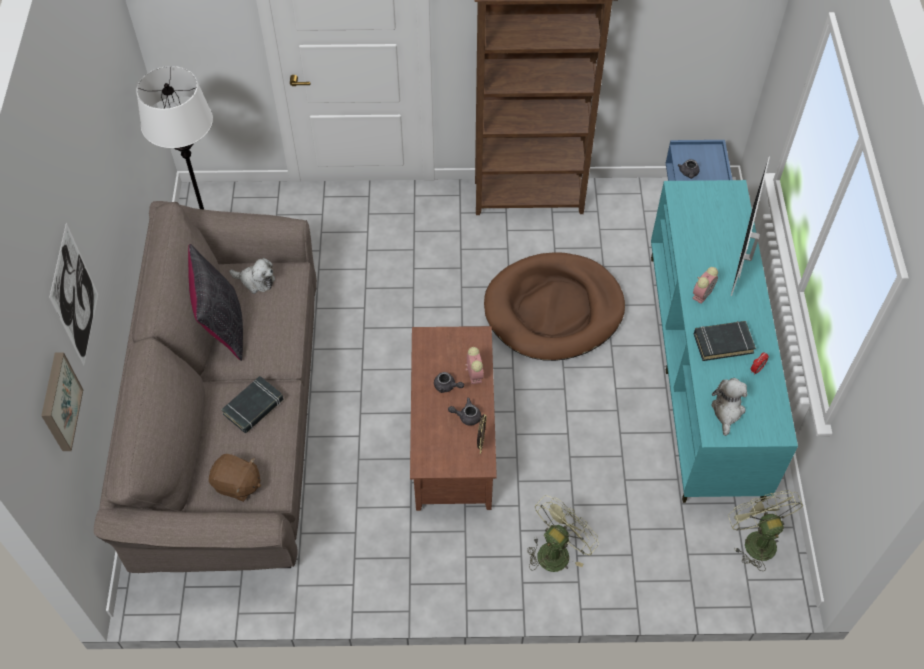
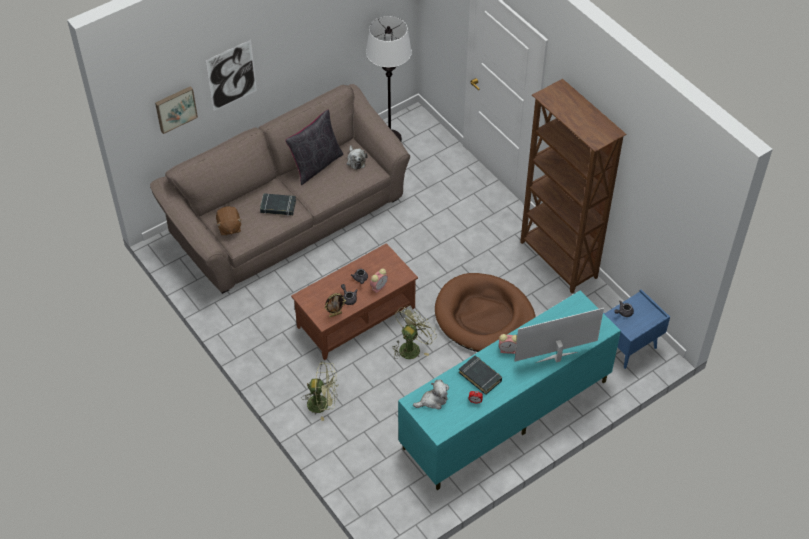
camera: 55 degrees right, 5 degrees down
green fan [728,490,803,571] -> green fan moved to [392,306,437,359]

